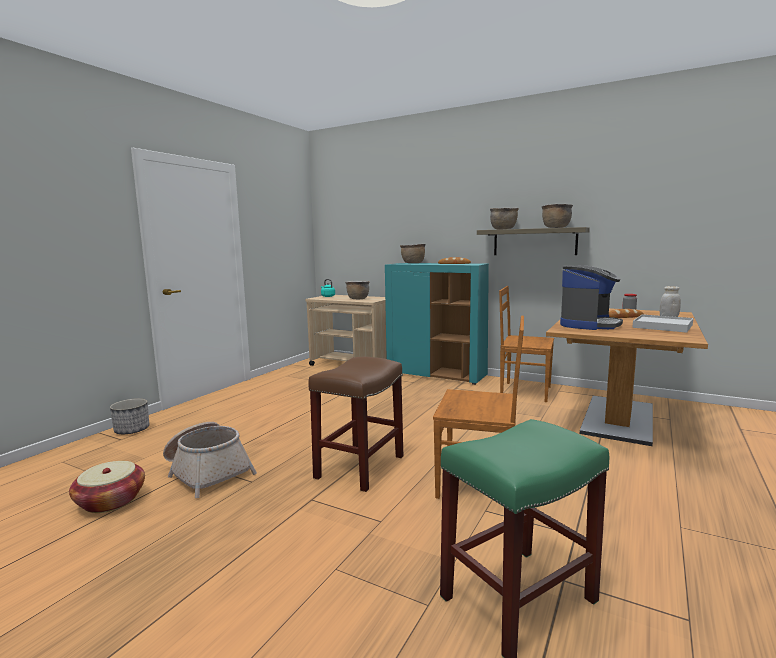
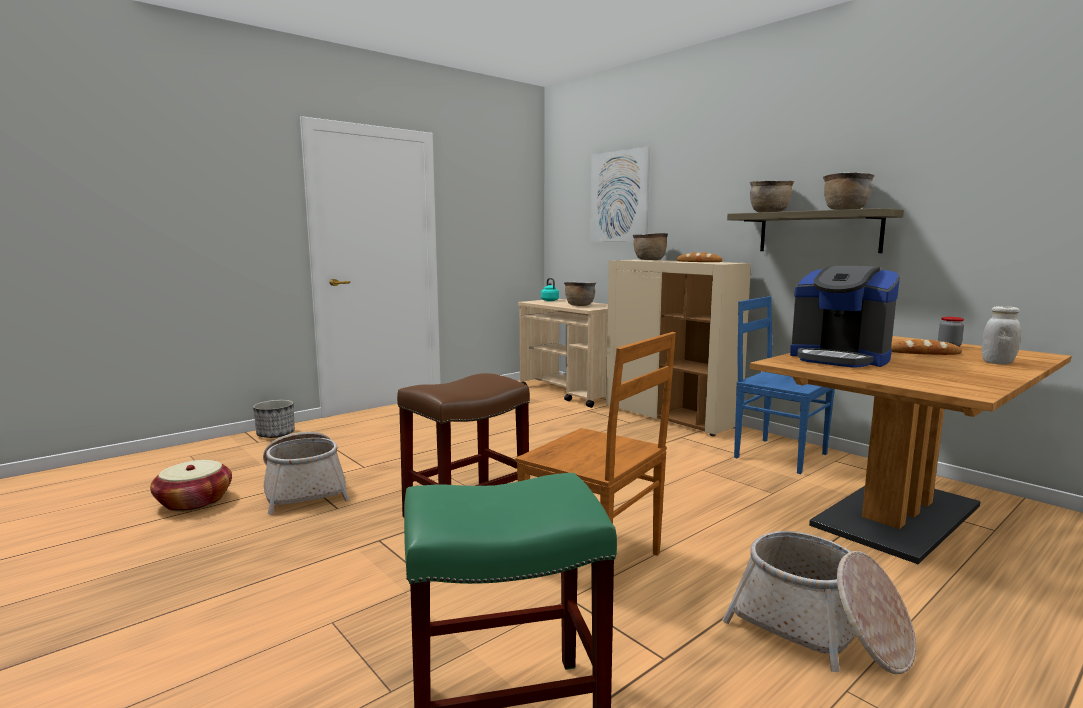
camera: 20 degrees right, 0 degrees up
turquoise cabinet [385,263,489,385] -> beige cabinet [606,259,751,436]
brown chair [499,286,554,402] -> blue chair [734,296,835,474]
coffee machine [560,265,623,330] -> coffee machine turned 75 degrees clockwise [790,265,900,368]
white tray [632,314,693,333] -> none
none -> picture [590,146,650,241]
none -> basket [722,531,916,674]

